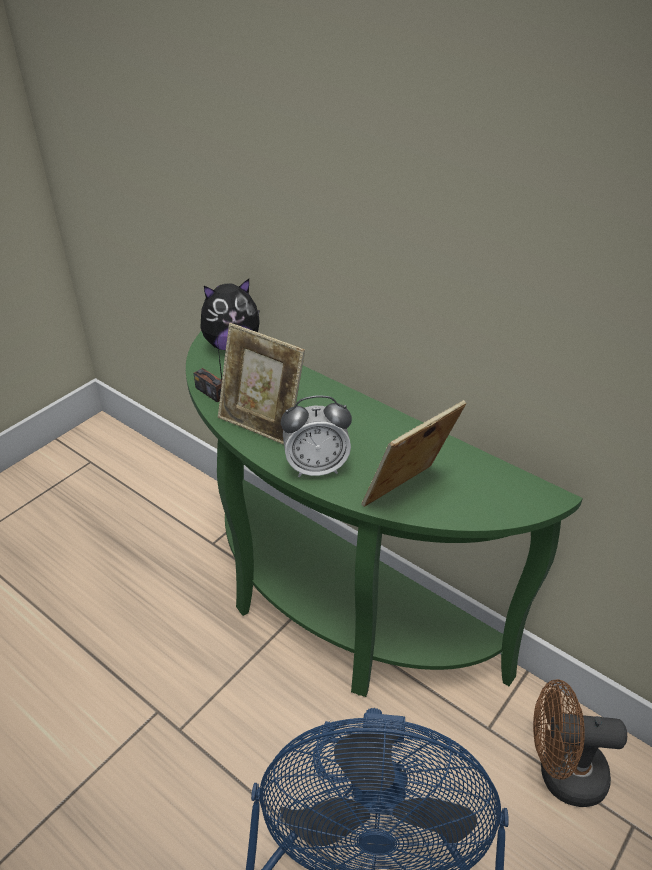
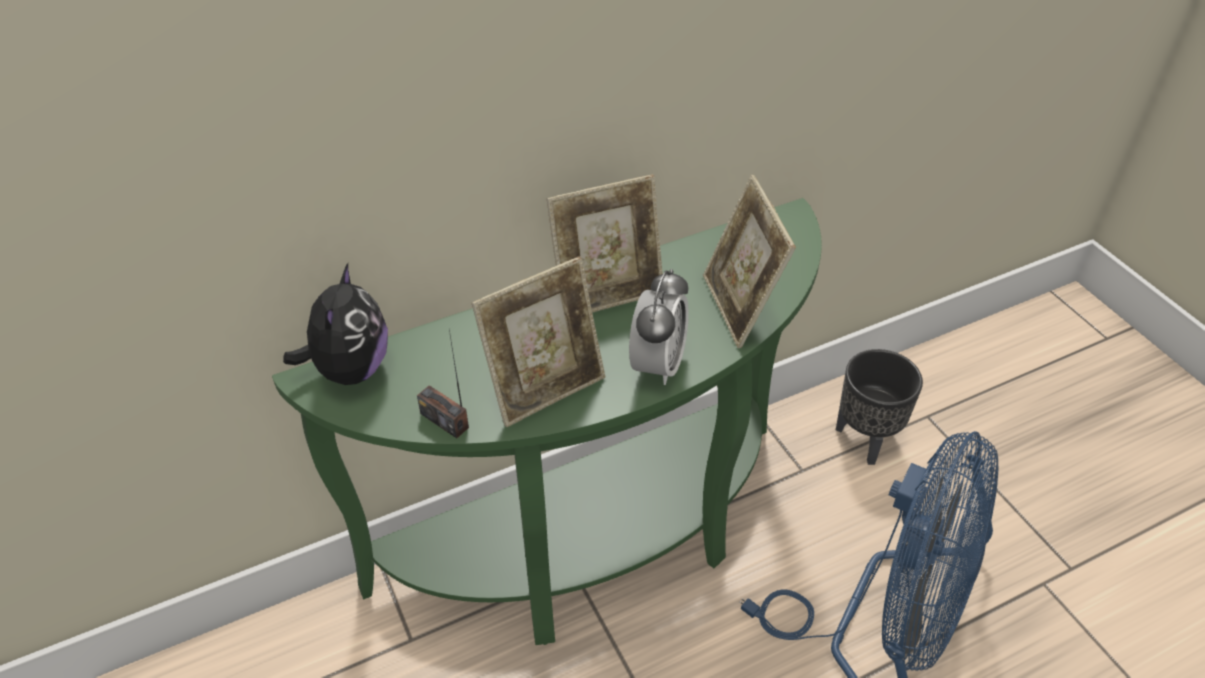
camera: 65 degrees left, 5 degrees up
radio [194,321,222,403] -> radio turned 60 degrees clockwise [417,330,469,438]
brown fan [533,679,627,807] -> black planter [836,349,923,465]
none -> picture frame [547,174,663,313]

